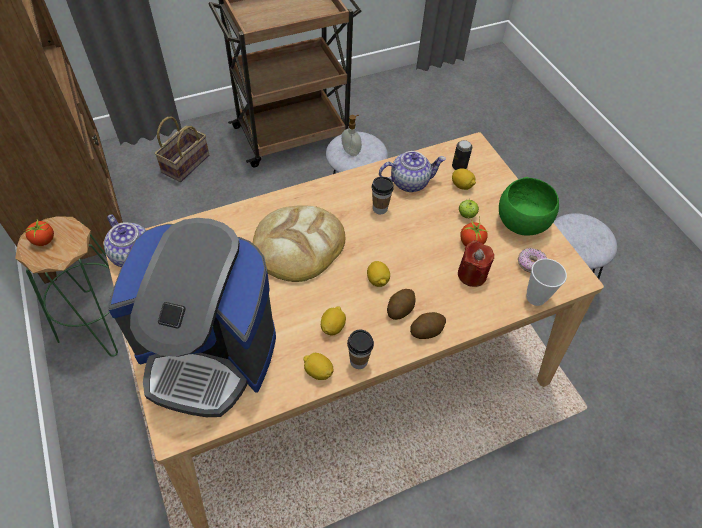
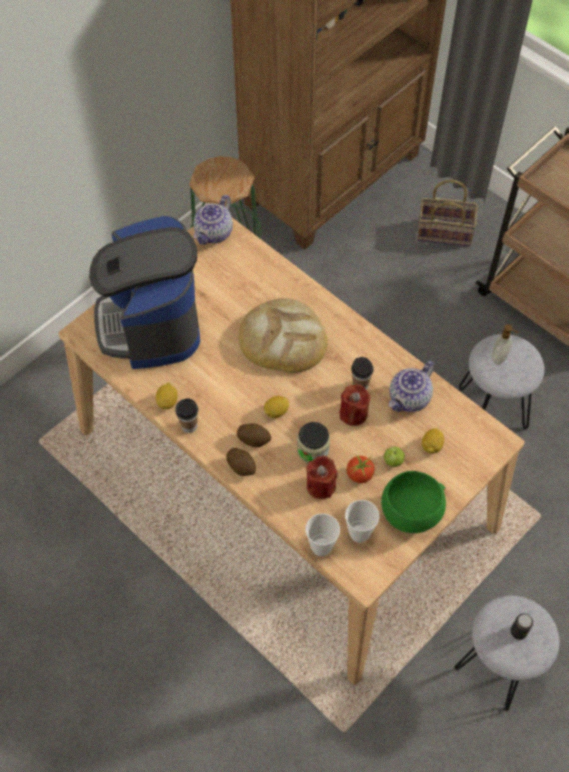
camera: 70 degrees right, 5 degrees up
tomato [23,218,54,246] -> none
lemon [321,306,346,335] -> none
teapot [379,151,446,192] -> teapot turned 75 degrees clockwise [389,361,435,412]
can [452,140,472,170] -> can moved to [510,613,533,640]
donut [518,248,547,273] -> cup [345,500,379,543]
none -> jar [297,422,330,463]
none -> red candle [339,384,370,426]

